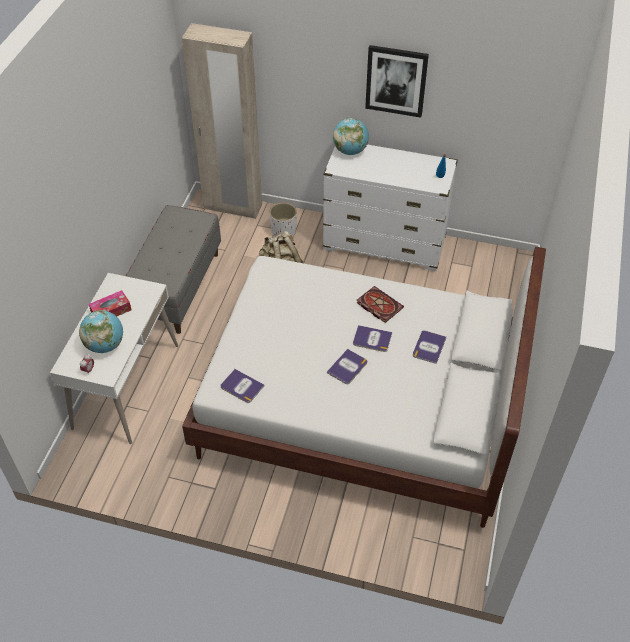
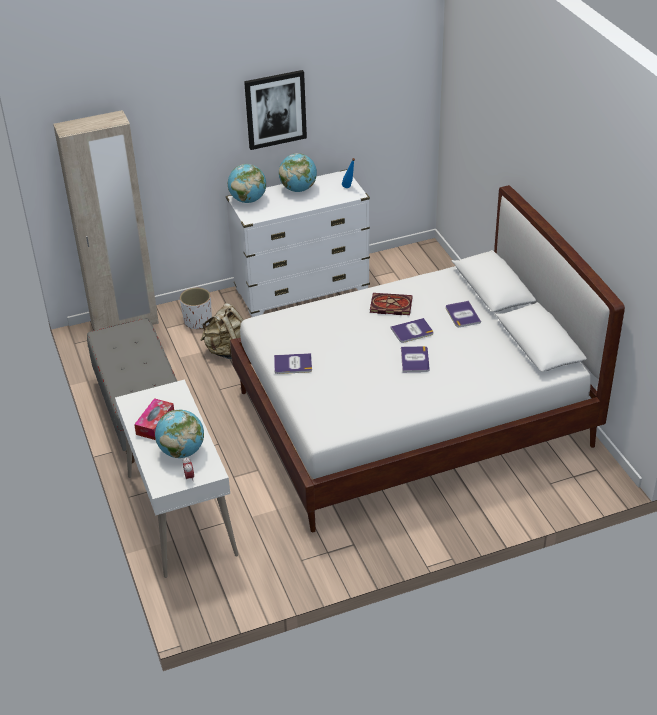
camera: 35 degrees left, 10 degrees down
book [220,369,265,403] -> book moved to [274,353,312,374]
none -> globe [279,153,317,192]

